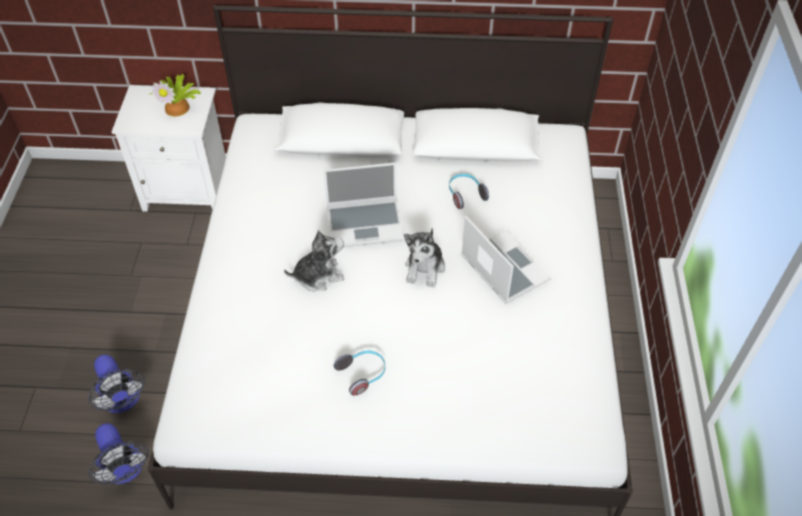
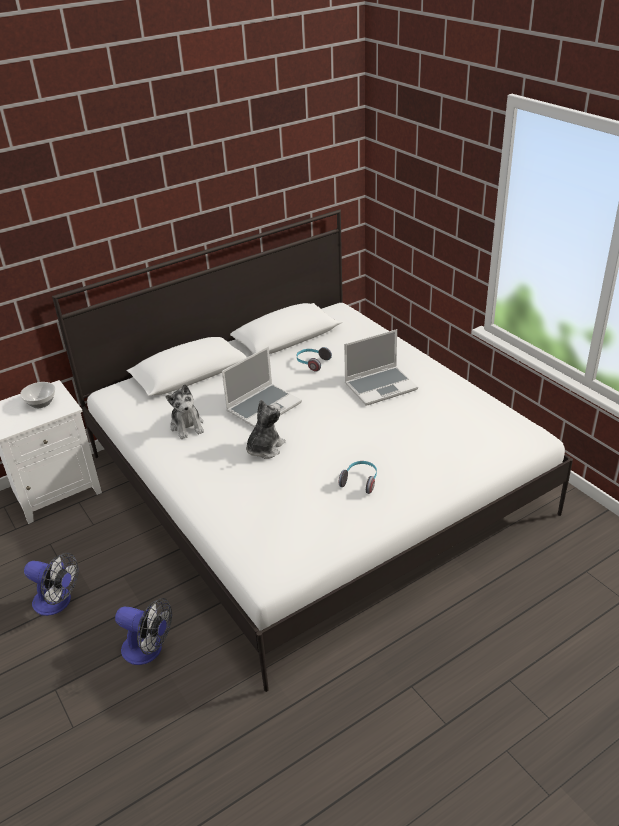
camera: 35 degrees left, 15 degrees down
fan [88,423,149,485] -> fan moved to [24,553,79,616]
potted plant [150,74,201,116] -> bowl [20,382,55,408]
plush toy [404,228,445,288] -> plush toy moved to [165,384,204,439]
laptop [461,216,551,304] -> laptop turned 135 degrees clockwise [344,329,418,406]

